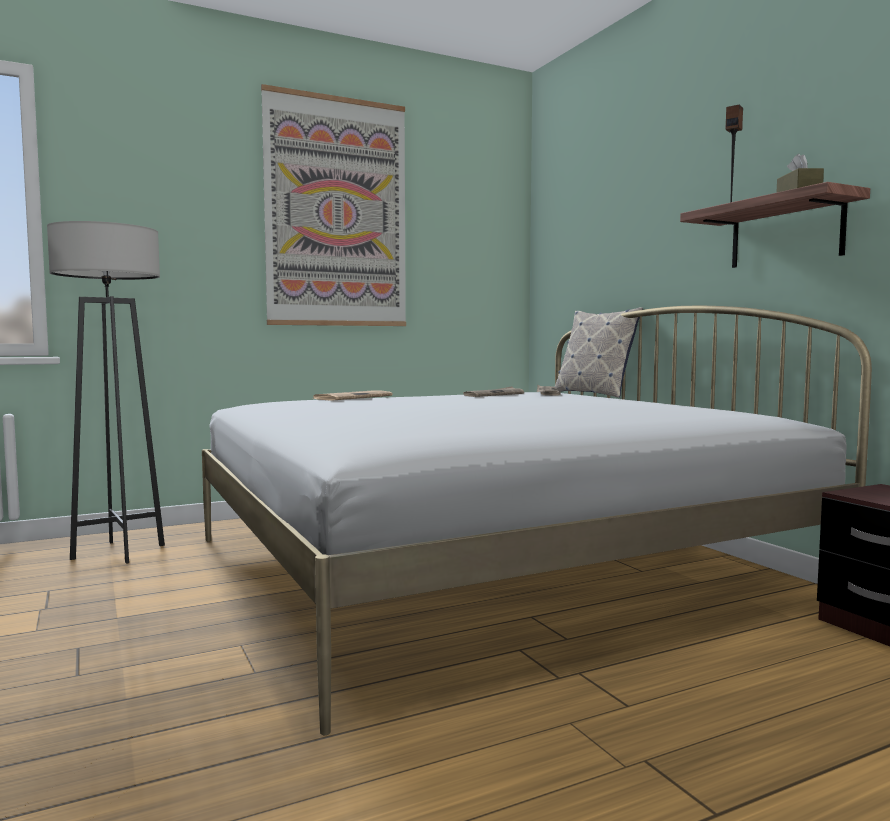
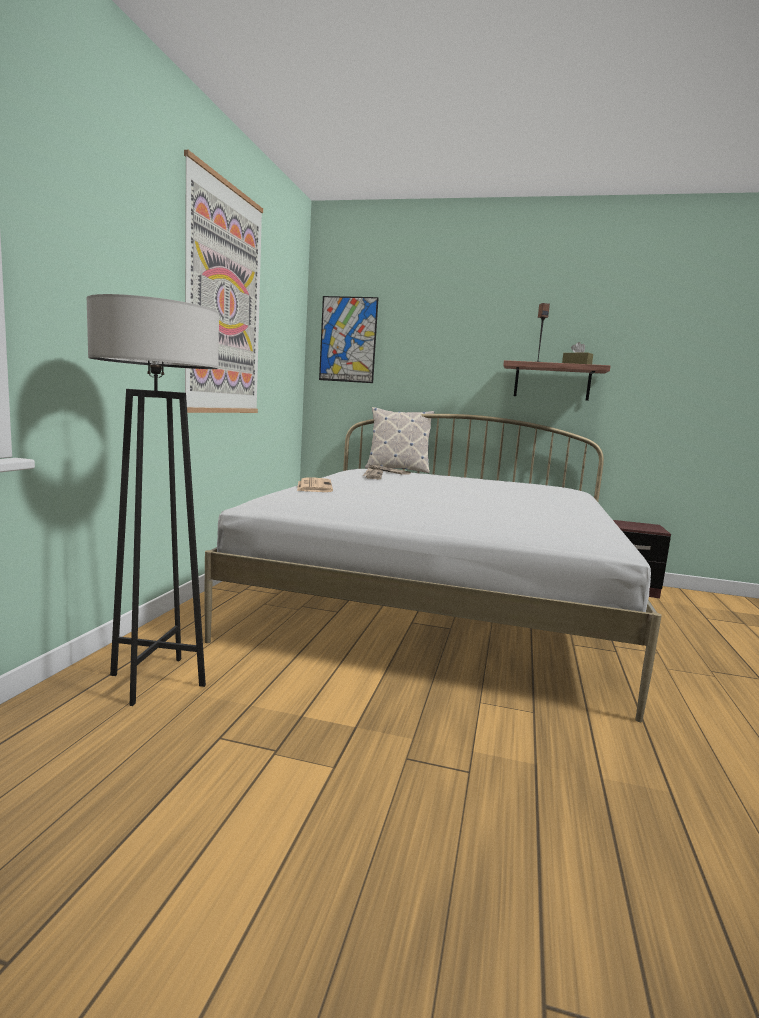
camera: 50 degrees left, 5 degrees up
none -> picture [319,296,379,383]

